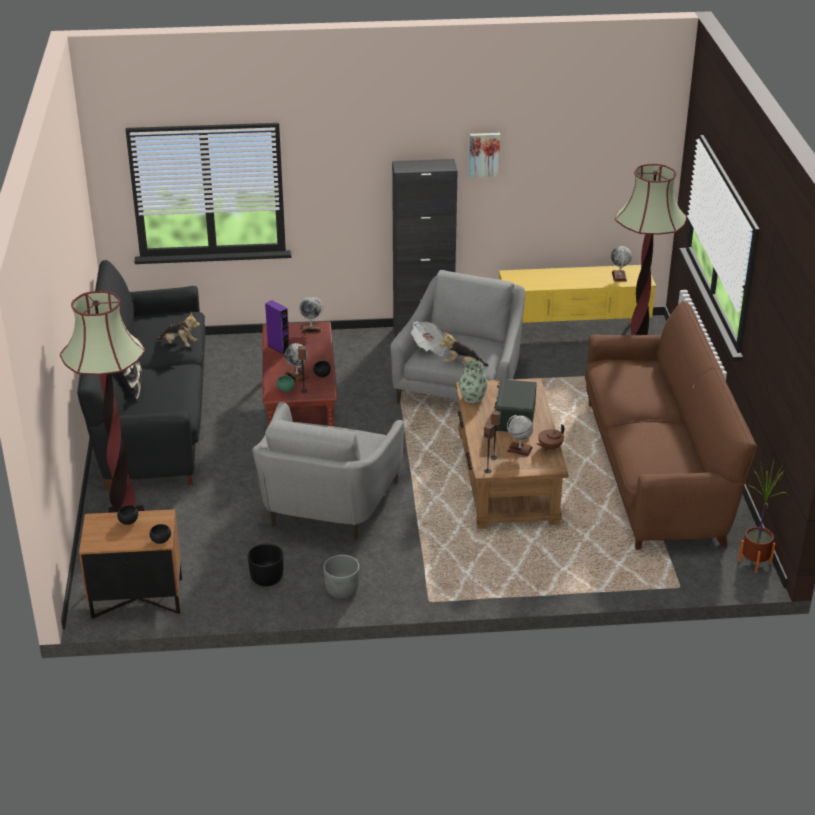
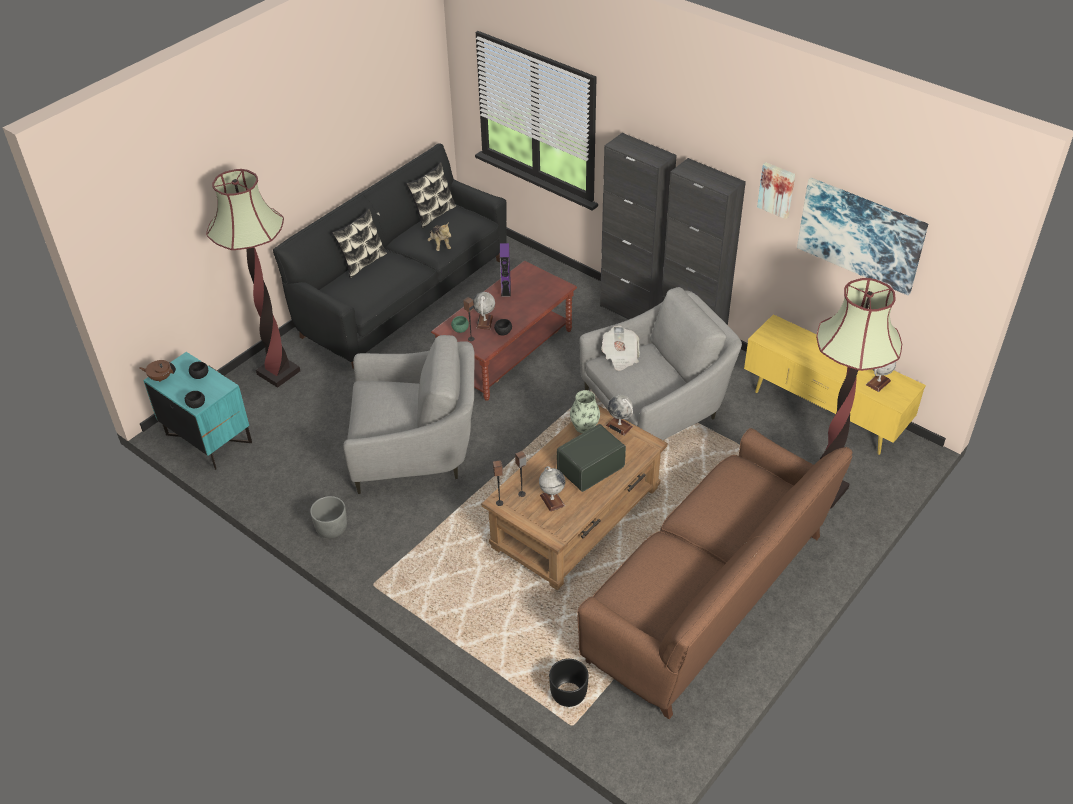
camera: 45 degrees right, 10 degrees up
brown nightstand [79,509,182,619] -> turquoise nightstand [143,352,252,470]
black planter [248,544,284,587] -> black planter moved to [549,659,589,707]
grey armchair [252,402,404,540] -> grey armchair turned 150 degrees counterclockwise [343,335,475,494]
globe [299,297,323,333] -> globe moved to [606,394,633,435]
plush toy [440,332,489,367] -> none
brown teapot [537,424,565,451] -> brown teapot moved to [139,360,176,382]
potted plant [738,460,788,573] -> none
none -> pillow [406,162,456,229]
none -> black cabinet [600,133,677,320]
none -> picture [797,178,928,295]

